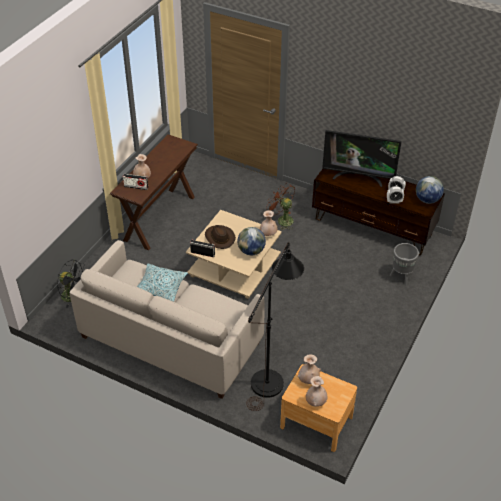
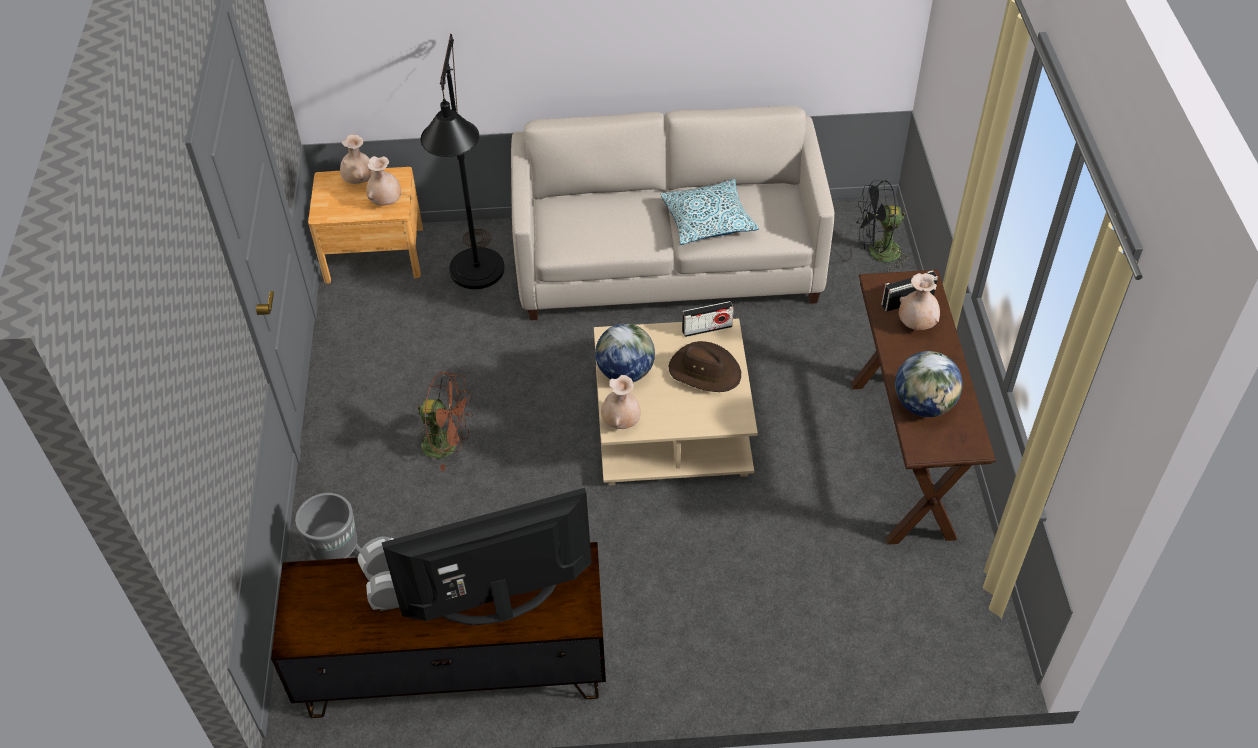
camera: 150 degrees right, 5 degrees up
brown fan [266,183,295,230] -> brown fan moved to [415,371,473,471]
globe [416,176,444,204] -> globe moved to [895,351,963,417]

